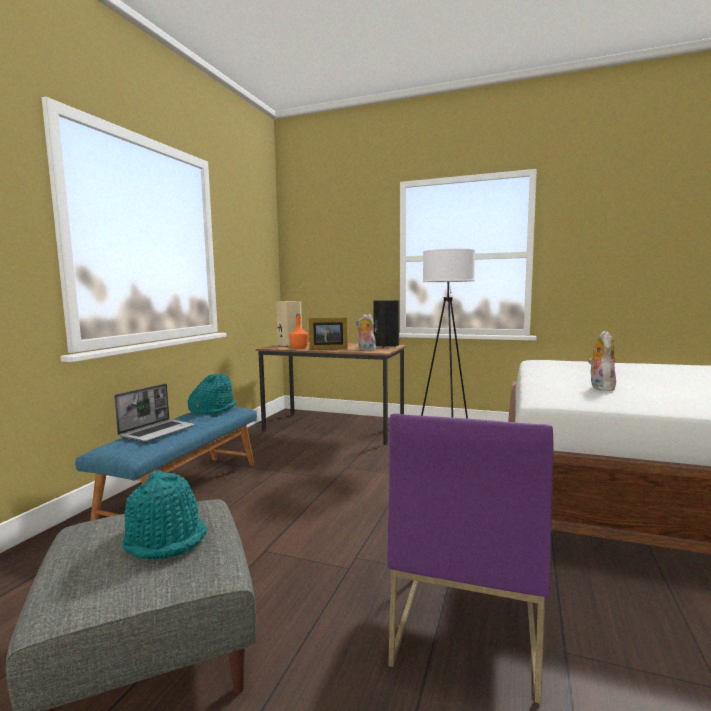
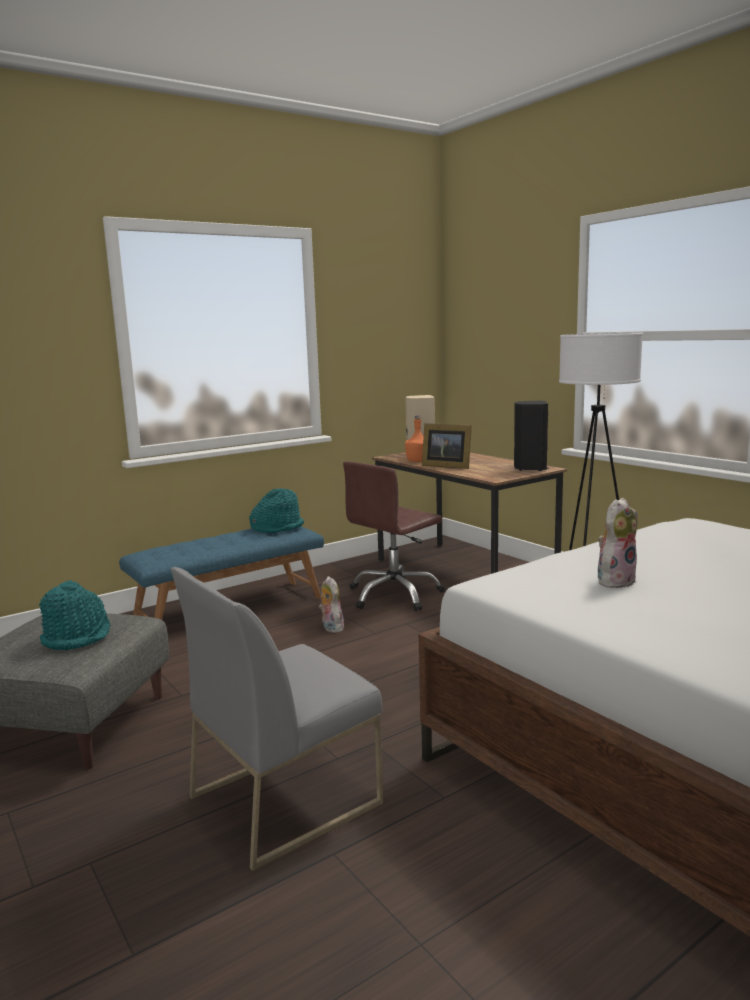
camera: 35 degrees right, 5 degrees up
laptop [114,384,195,442] -> none
plush toy [356,314,376,351] -> plush toy moved to [319,576,344,633]
purple chair [387,413,553,704] -> grey chair [171,567,383,871]
none -> brown office chair [343,461,445,611]

